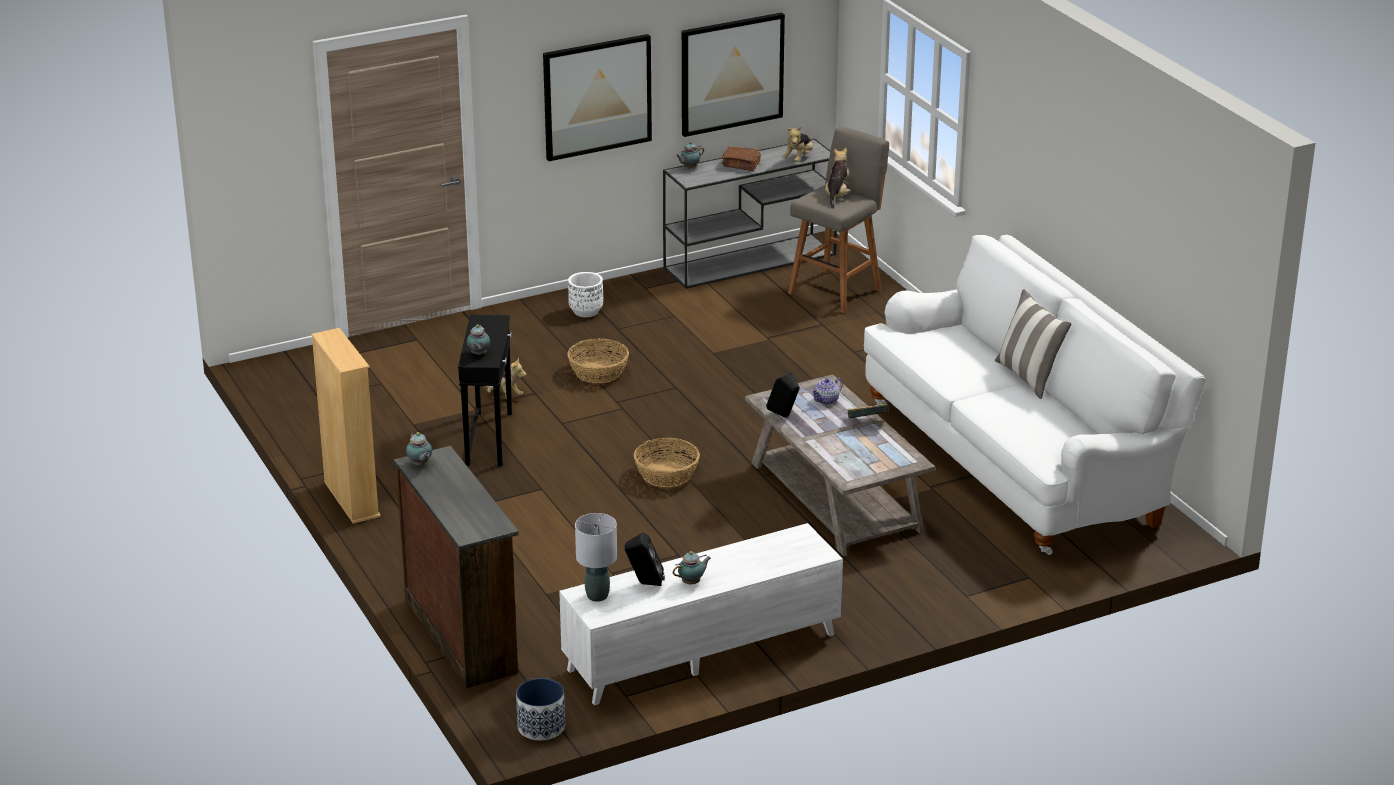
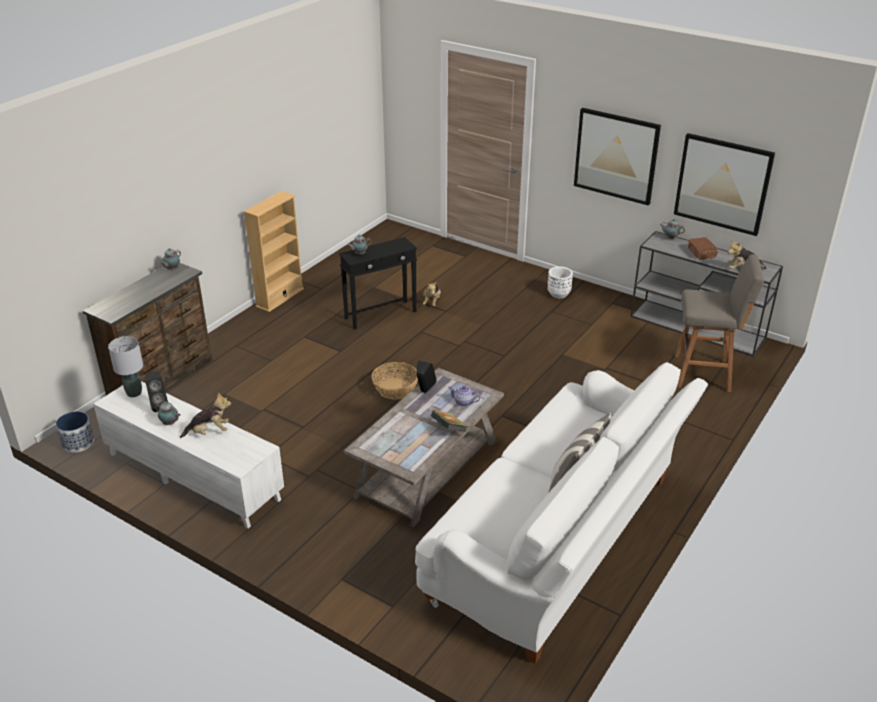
camera: 60 degrees right, 5 degrees up
basket [567,338,629,383] -> none
plush toy [825,147,851,208] -> plush toy moved to [180,393,231,438]

